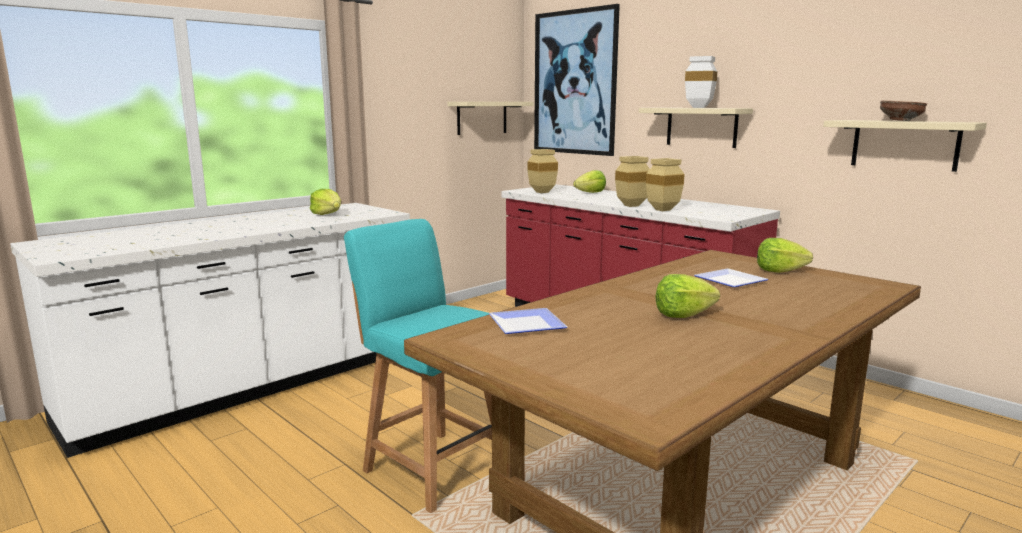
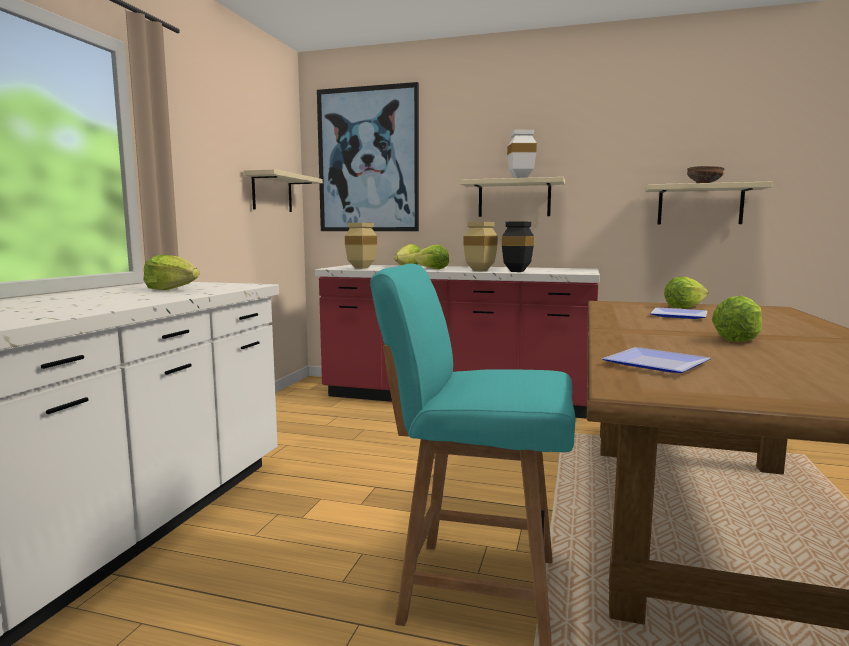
camera: 30 degrees left, 5 degrees down
beige vase [646,158,685,211] -> black vase [502,221,534,272]
none -> lettuce [414,245,449,269]

